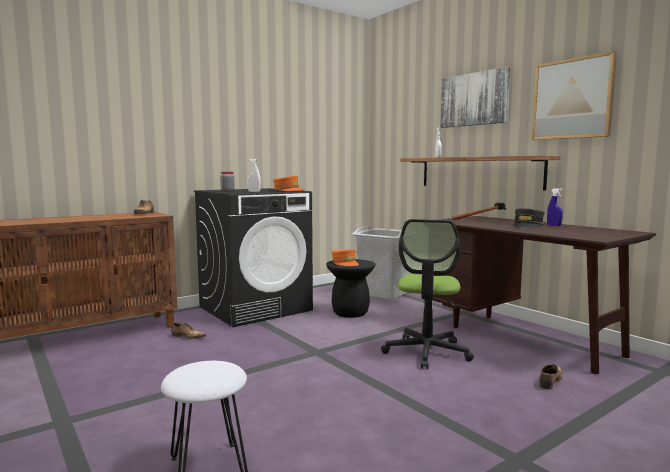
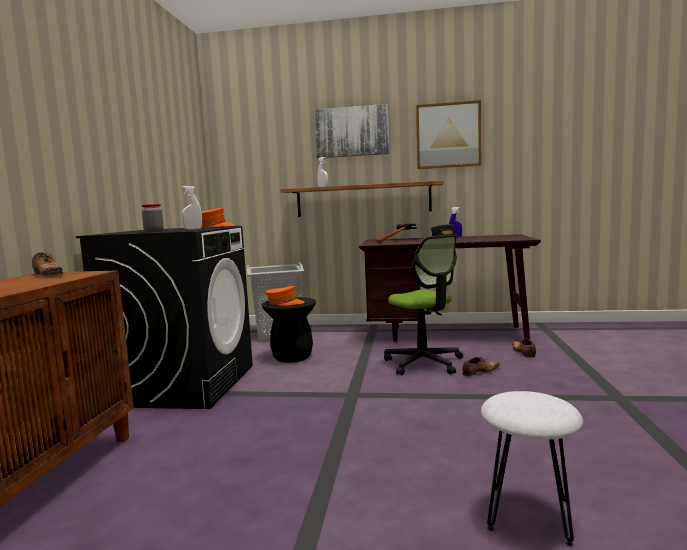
camera: 45 degrees left, 0 degrees up
shoe [171,323,206,339] -> shoe moved to [462,357,500,376]

